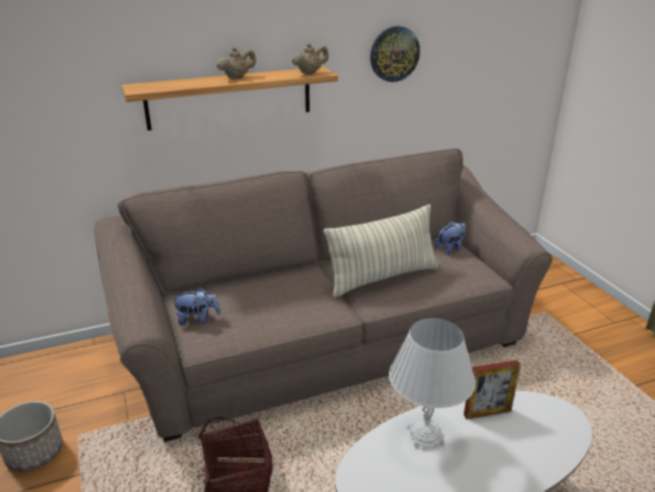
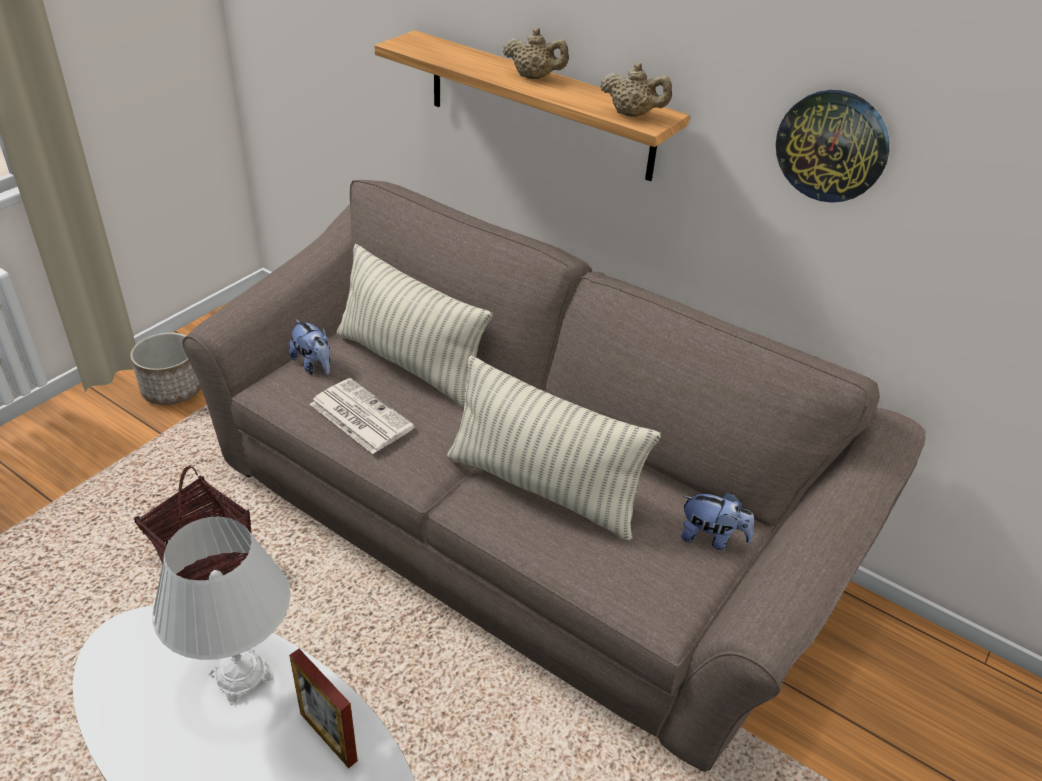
camera: 55 degrees right, 10 degrees up
none -> newspaper [310,378,415,454]
none -> pillow [337,244,492,409]

